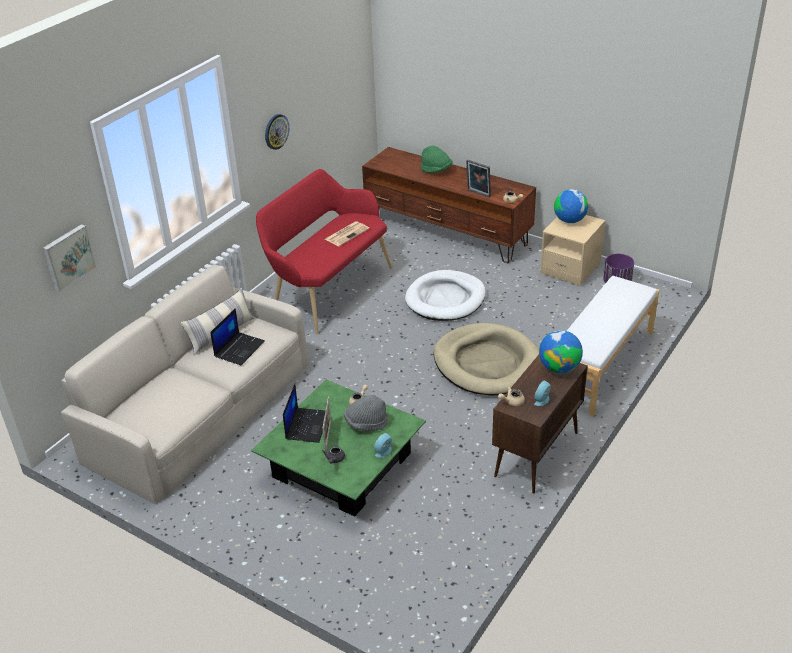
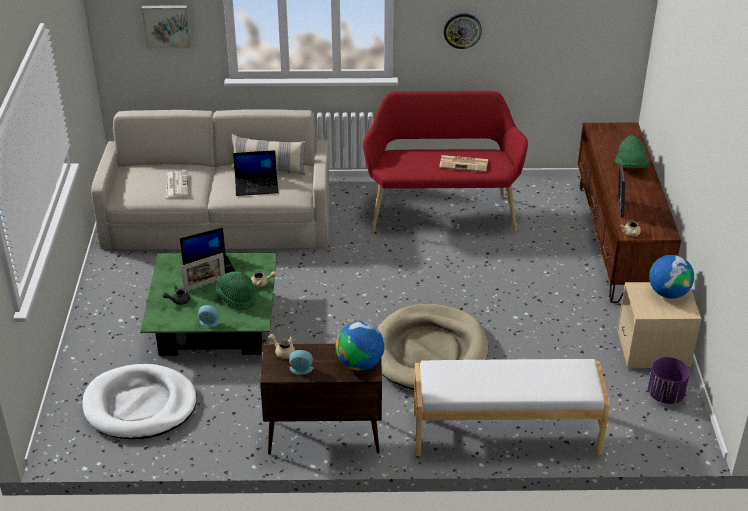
camera: 55 degrees right, 0 degrees up
grey hat [344,395,388,431] -> green hat [216,271,256,310]
white dog bed [405,270,486,321] -> white dog bed moved to [82,364,197,439]
none -> newspaper [166,170,189,198]

